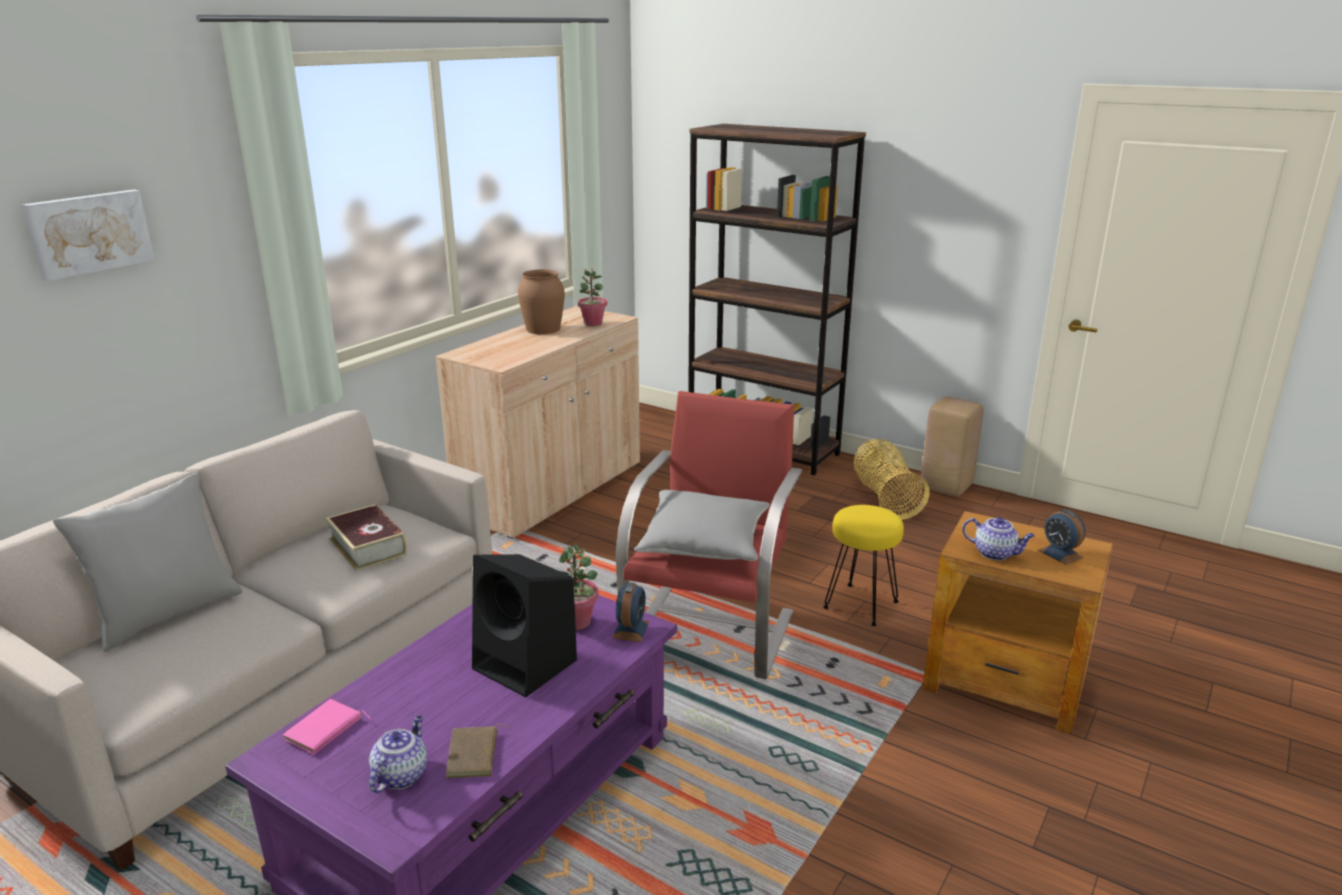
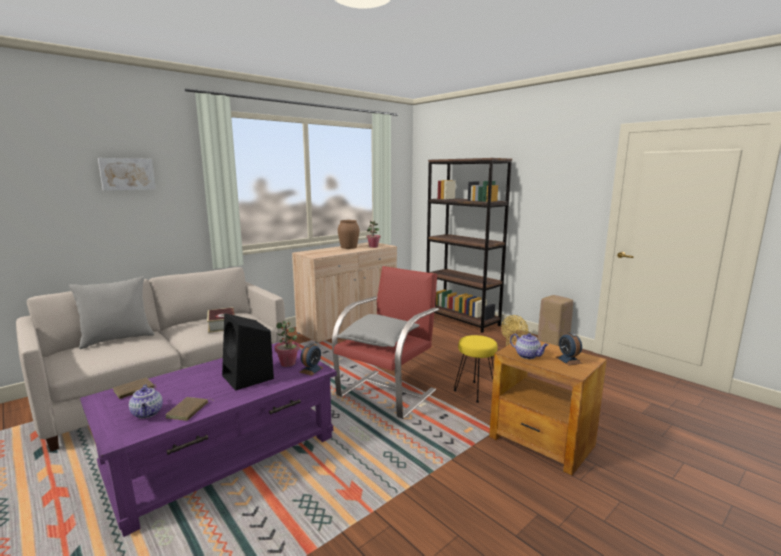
camera: 15 degrees right, 10 degrees down
pink book [283,699,371,754] -> brown book [112,378,156,399]
teapot [369,715,427,793] -> teapot turned 120 degrees clockwise [129,384,163,419]

